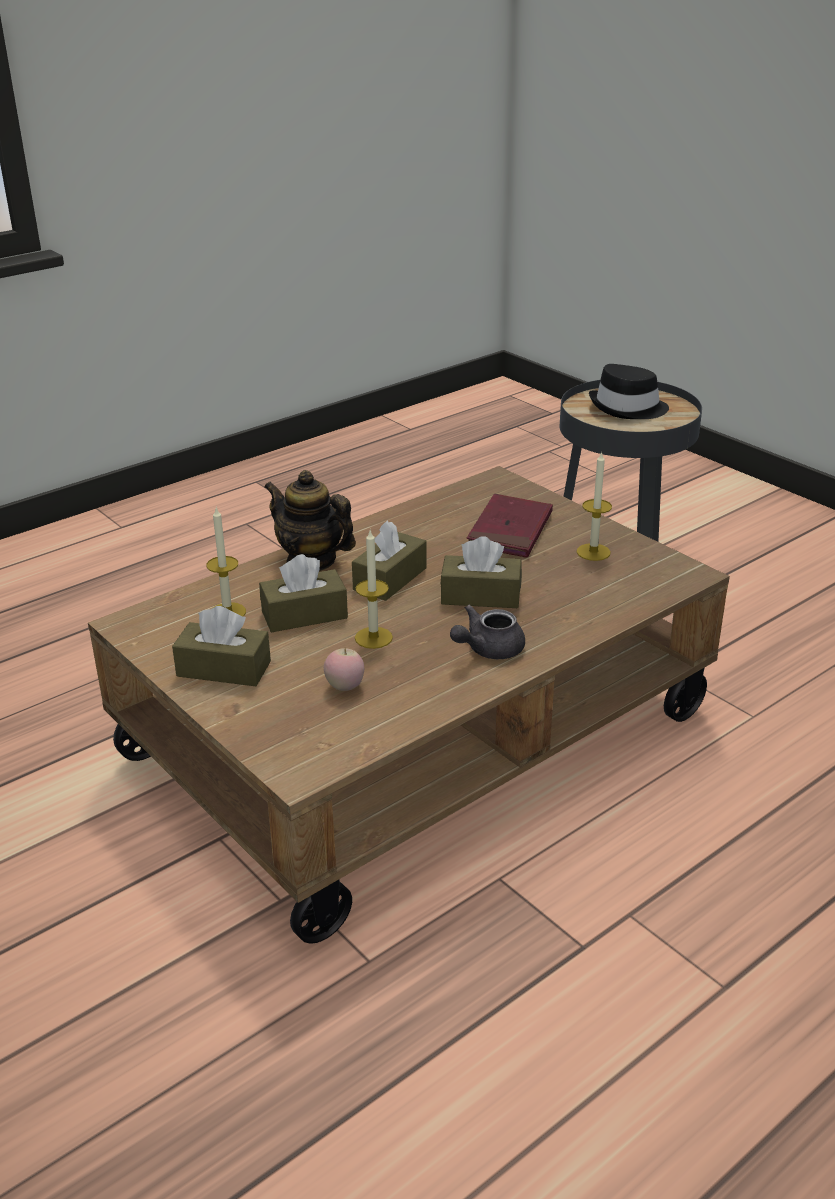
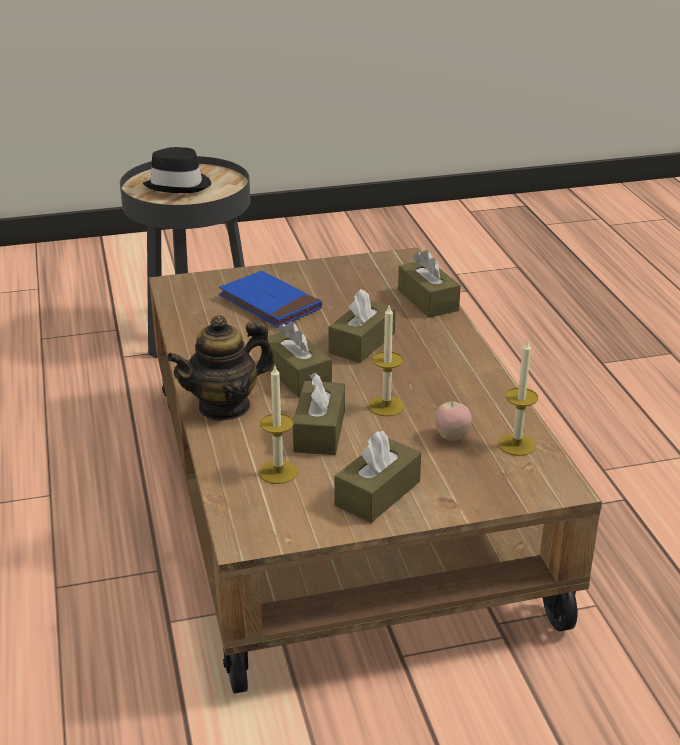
camera: 65 degrees left, 0 degrees up
grey teapot [450,605,525,659] -> none
red book [467,494,553,558] -> blue book [219,271,322,327]
candle [577,451,612,561] -> candle moved to [498,339,538,456]
none -> brown tissue box [398,250,461,318]

